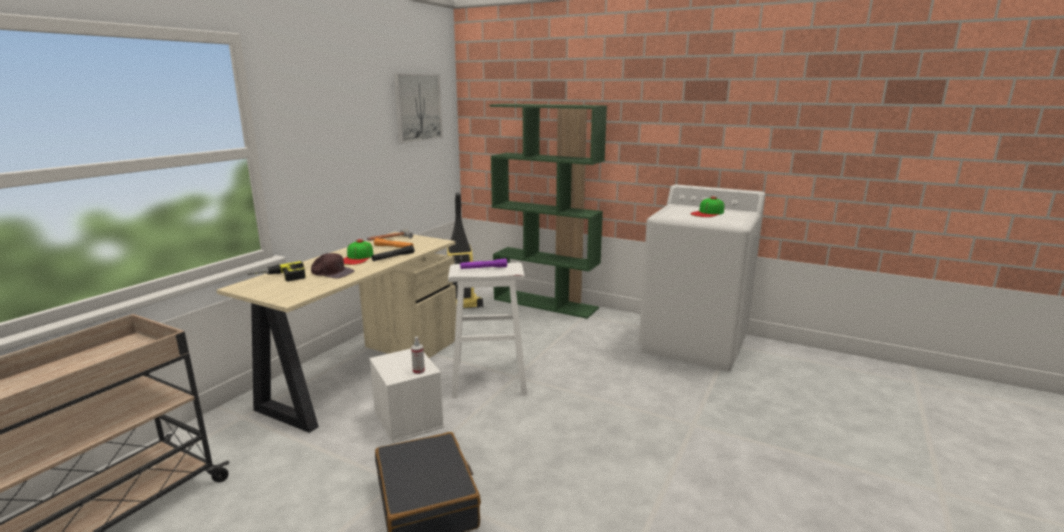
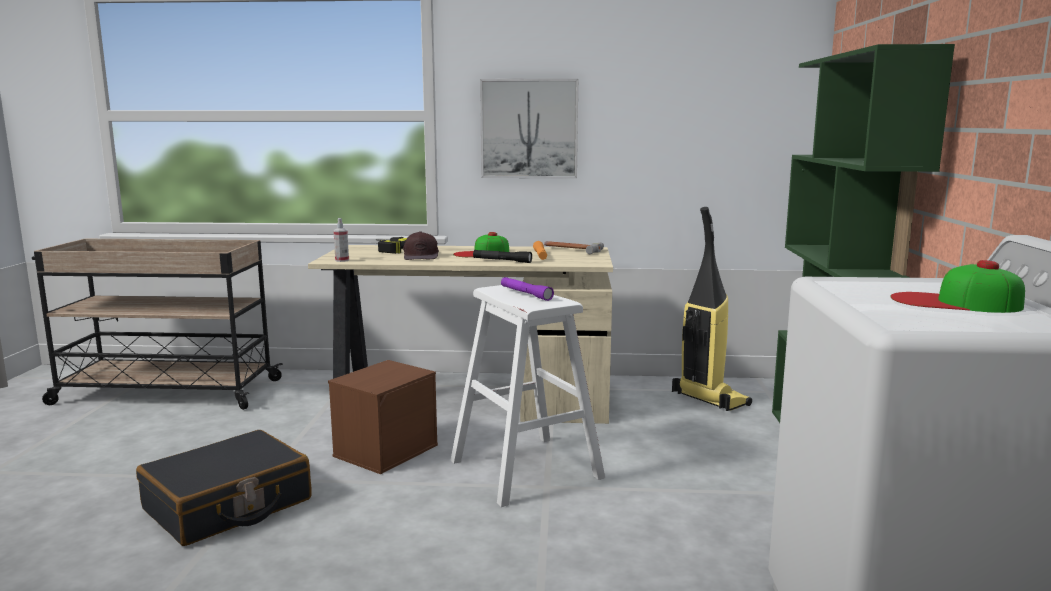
camera: 65 degrees right, 5 degrees down
white storage box [369,349,444,443] -> brown storage box [328,360,438,474]
picture [394,74,443,144] -> picture moved to [480,79,578,178]
spray bottle [411,337,425,374] -> spray bottle moved to [334,218,349,262]

